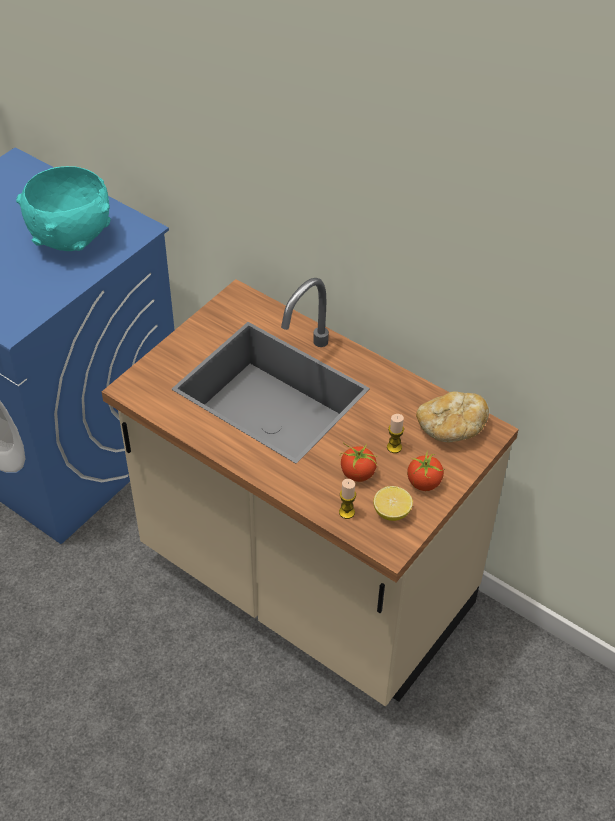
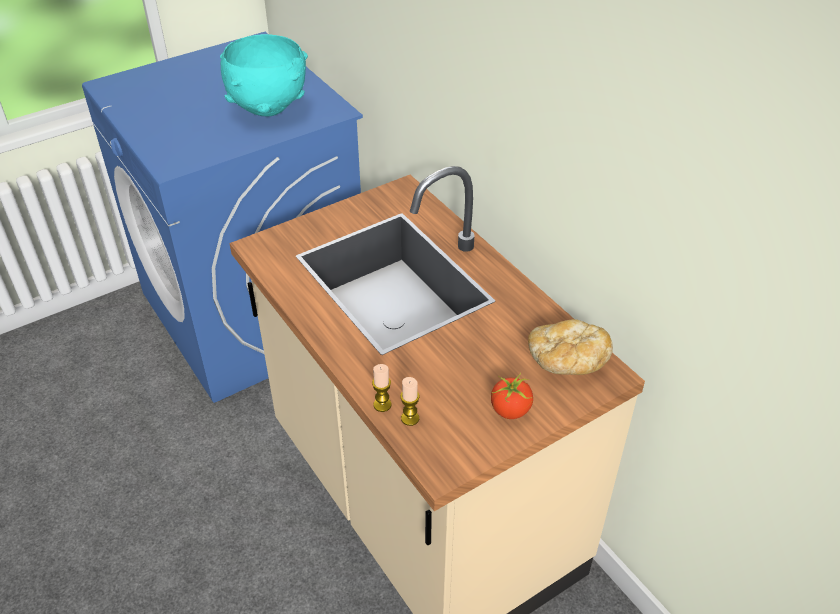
camera: 20 degrees right, 5 degrees down
tomato [340,442,377,482] -> none
lemon [373,486,413,521] -> none
candle [387,414,404,453] -> candle moved to [372,364,392,412]

